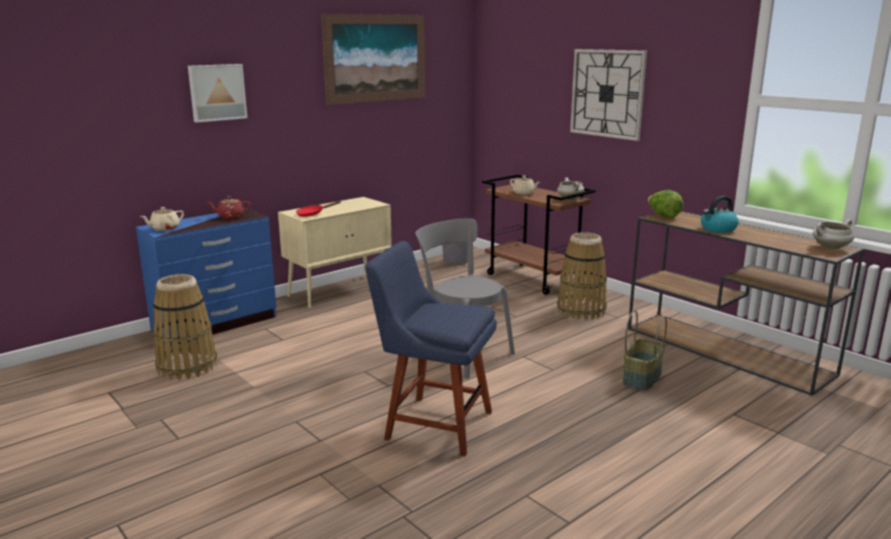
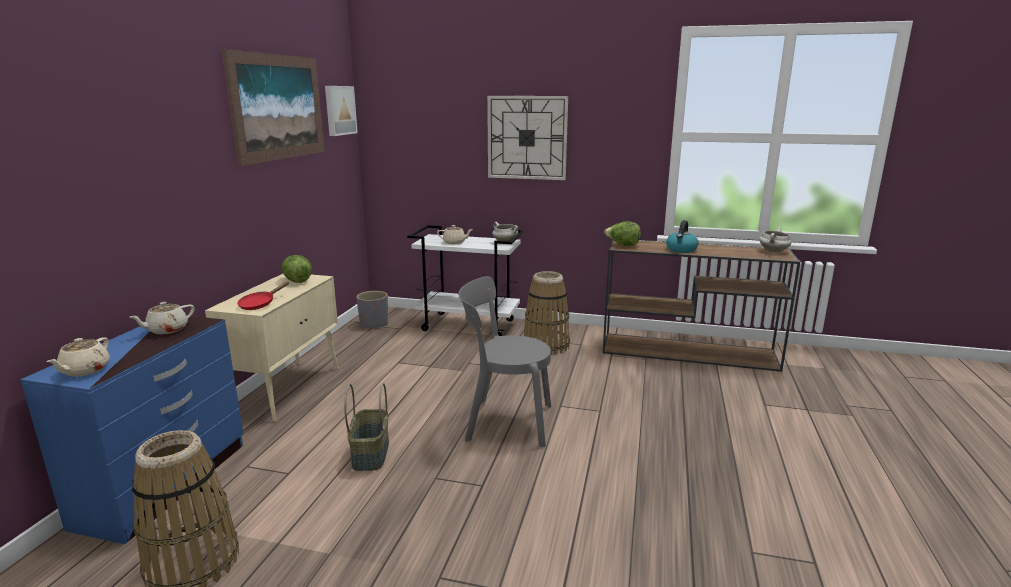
camera: 35 degrees left, 0 degrees up
picture [188,64,247,122] -> picture moved to [325,86,358,136]
red teapot [207,196,251,219] -> beige teapot [130,302,195,334]
blue chair [365,241,497,456] -> none
brown cart [482,174,596,295] -> white cart [407,225,524,336]
basket [623,310,667,391] -> basket moved to [344,383,389,471]
none -> lettuce [282,255,312,283]

